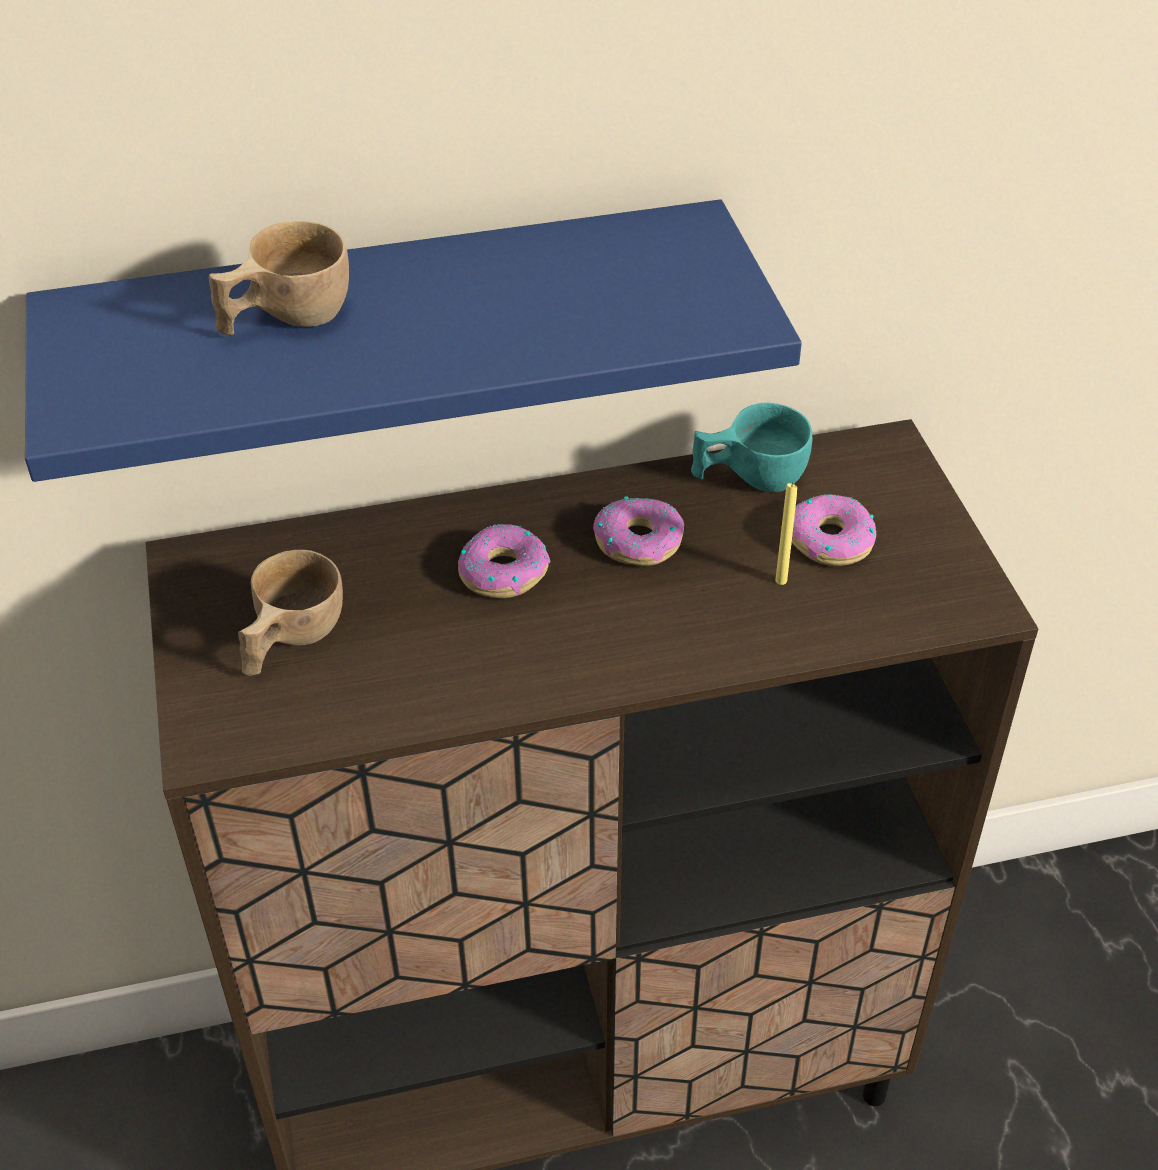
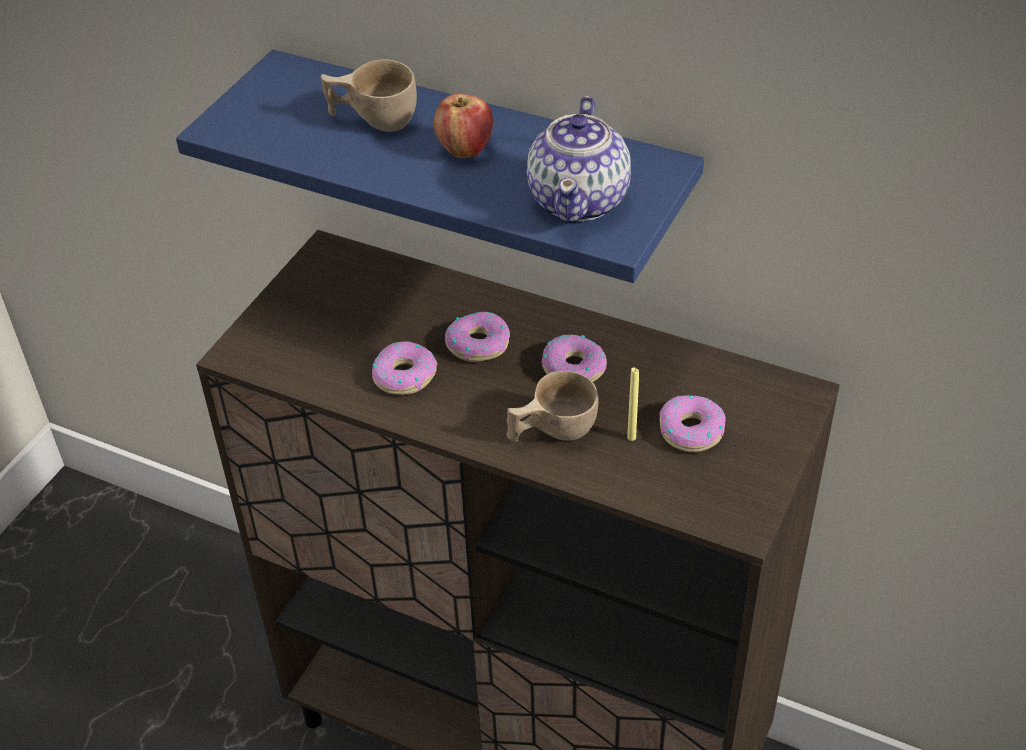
camera: 40 degrees right, 0 degrees up
beige cup [238,550,343,676] -> beige cup moved to [506,371,599,442]
turquoise cup [691,403,812,492] -> none
none -> donut [372,341,438,395]
none -> apple [434,93,493,158]
none -> teapot [527,96,631,223]

